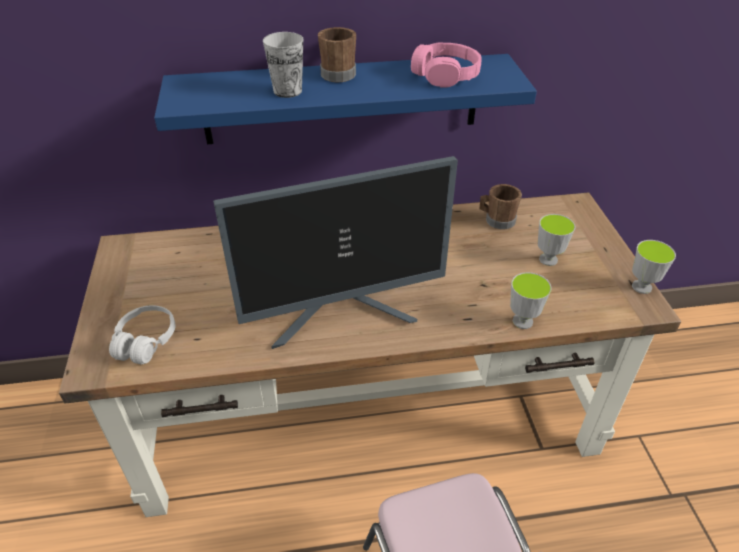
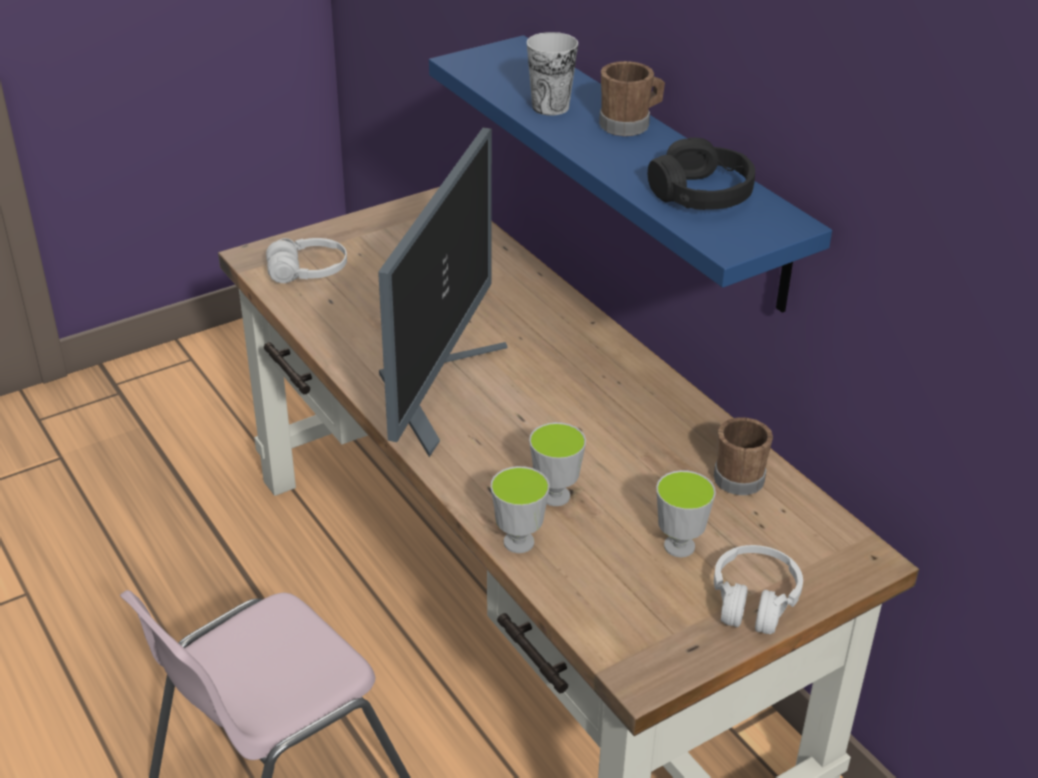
camera: 65 degrees right, 5 degrees down
monitor [213,156,458,349] -> monitor turned 120 degrees counterclockwise [378,127,508,457]
pink headphones [411,42,482,87] -> black headphones [648,138,755,210]
cup [632,240,676,294] -> cup moved to [529,422,586,506]
none -> white headphones [714,545,803,634]

